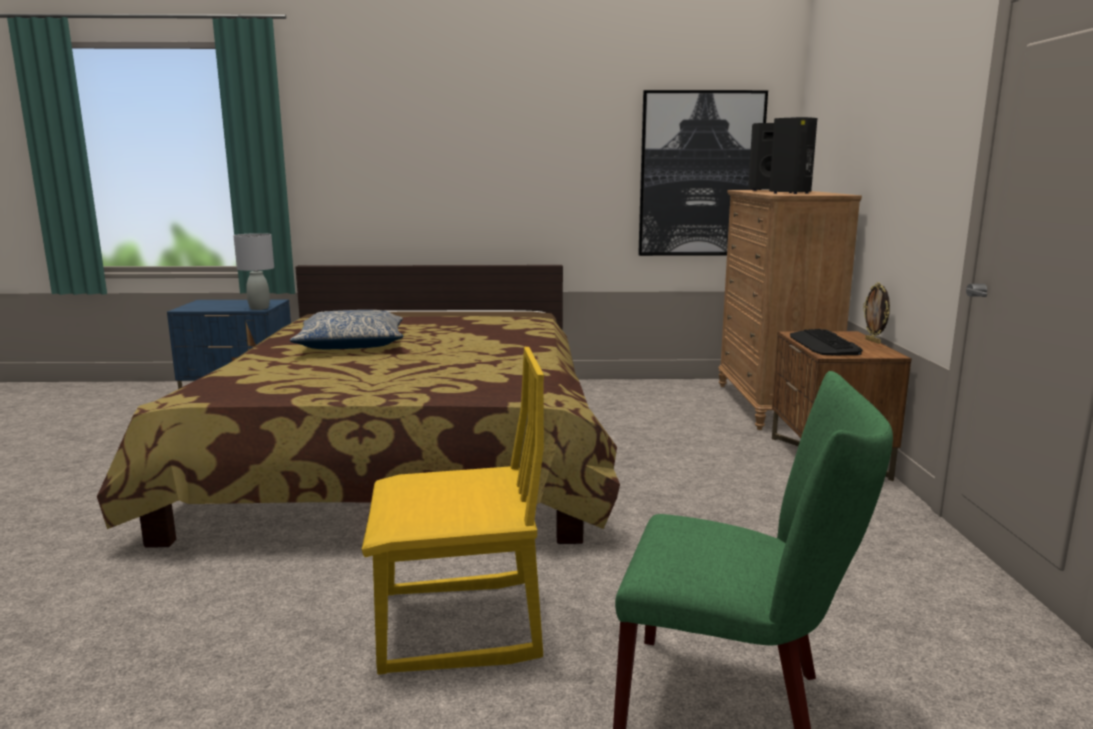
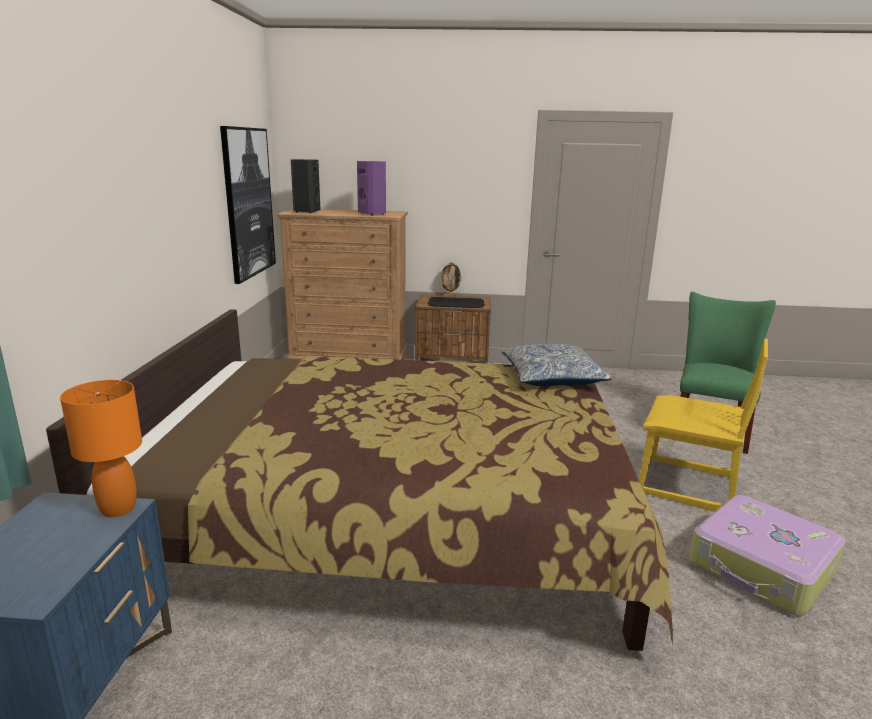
camera: 85 degrees left, 5 degrees up
grey table lamp [234,233,274,310] -> orange table lamp [60,380,142,517]
pillow [290,310,404,349] -> pillow moved to [501,344,612,386]
yellow chair [362,347,544,675] -> yellow chair turned 120 degrees clockwise [639,339,768,512]
black speaker [769,117,817,194] -> purple speaker [357,161,386,215]
none -> suitcase [689,495,845,616]

